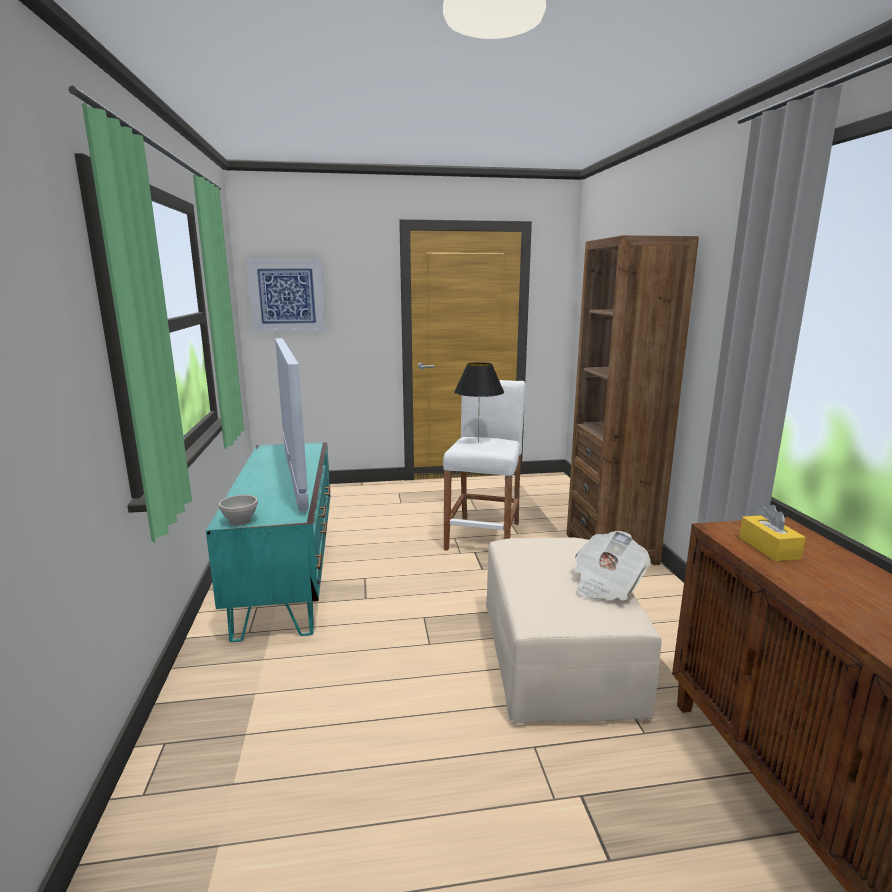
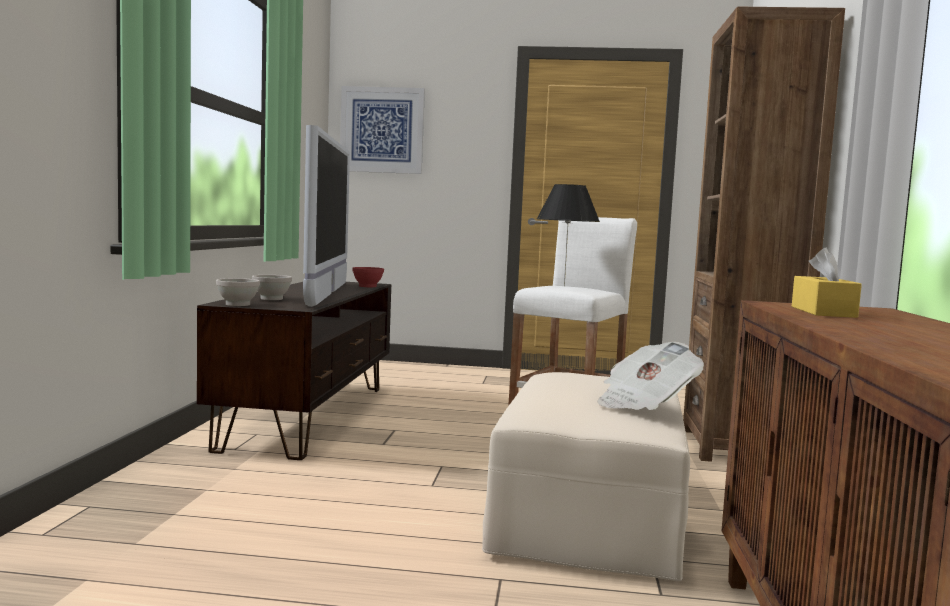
camera: 15 degrees right, 10 degrees down
turquoise tv stand [206,442,331,642] -> brown tv stand [197,282,391,460]
none -> white bowl [252,275,292,300]
none -> red bowl [352,267,384,287]

